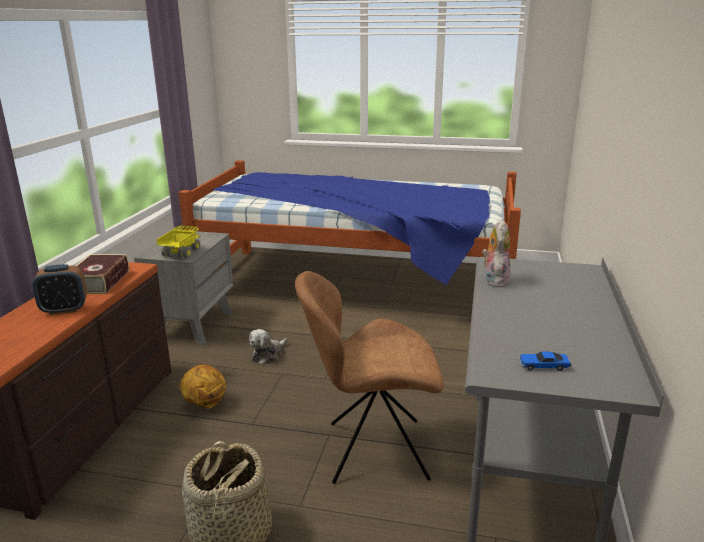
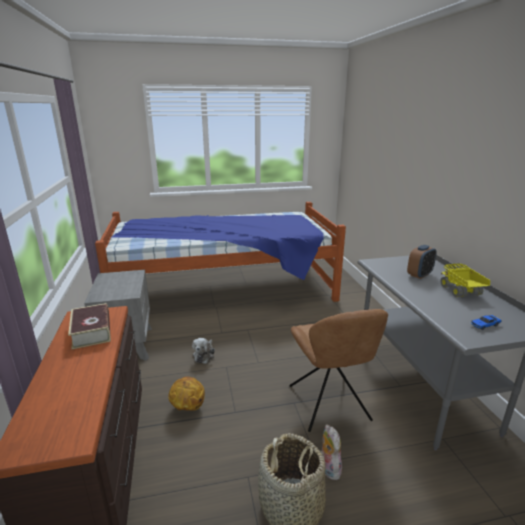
camera: 25 degrees left, 0 degrees up
alarm clock [32,264,87,315] -> alarm clock moved to [407,245,437,279]
toy truck [157,225,200,259] -> toy truck moved to [440,263,491,297]
brown chair [295,271,443,484] -> brown chair turned 75 degrees counterclockwise [289,309,388,432]
plush toy [482,219,511,287] -> plush toy moved to [320,424,342,480]

